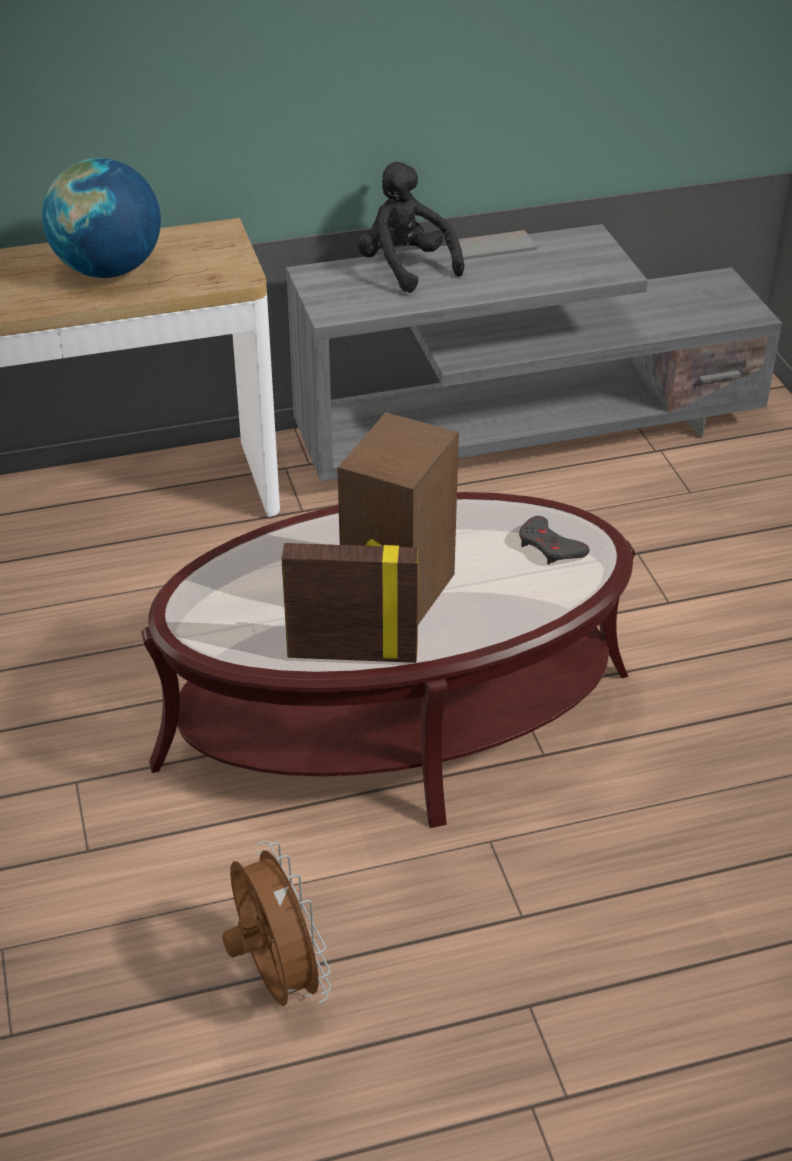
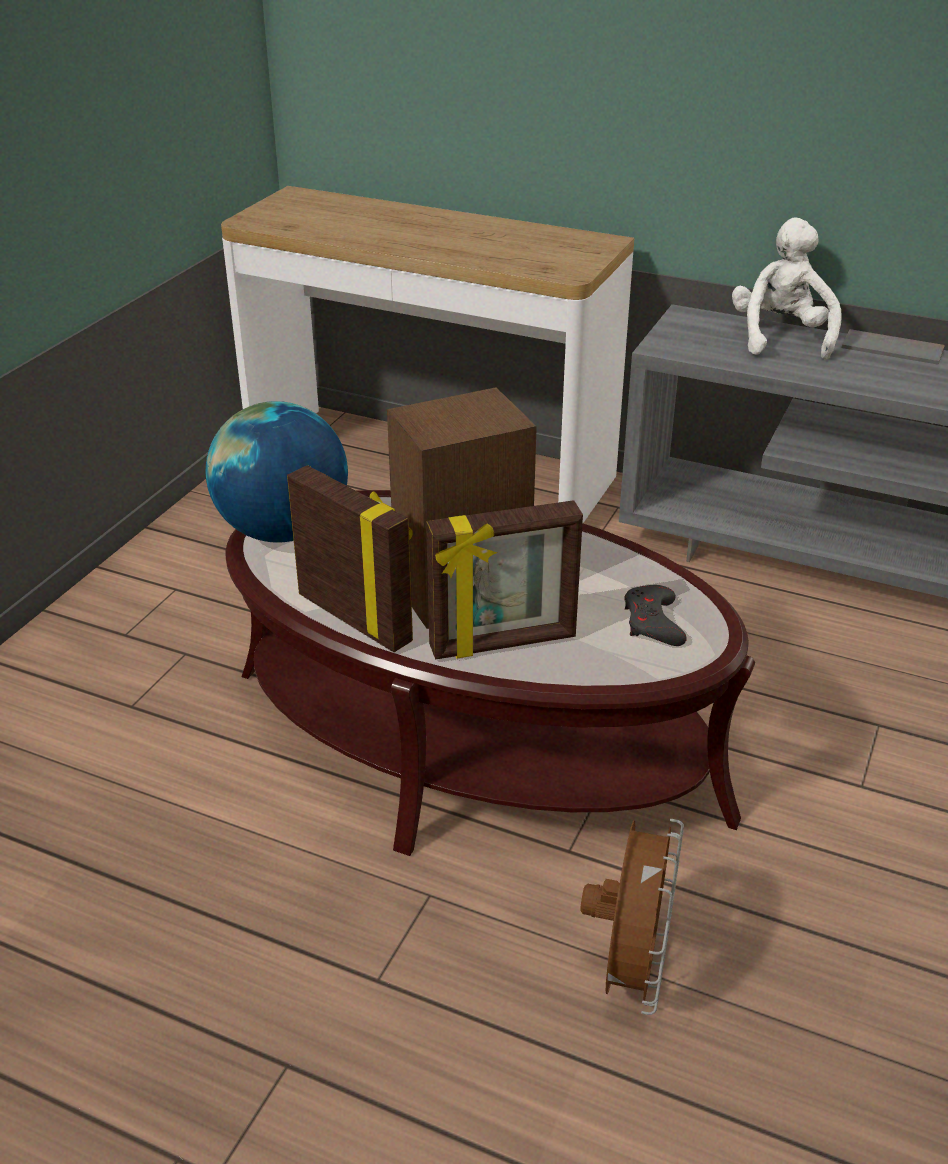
camera: 40 degrees right, 5 degrees down
globe [42,158,161,278] -> globe moved to [206,401,348,543]
brown fan [222,841,331,1006] -> brown fan moved to [580,819,684,1015]
black plush toy [357,162,464,293] -> white plush toy [732,218,841,360]
none -> picture frame [426,500,583,659]

